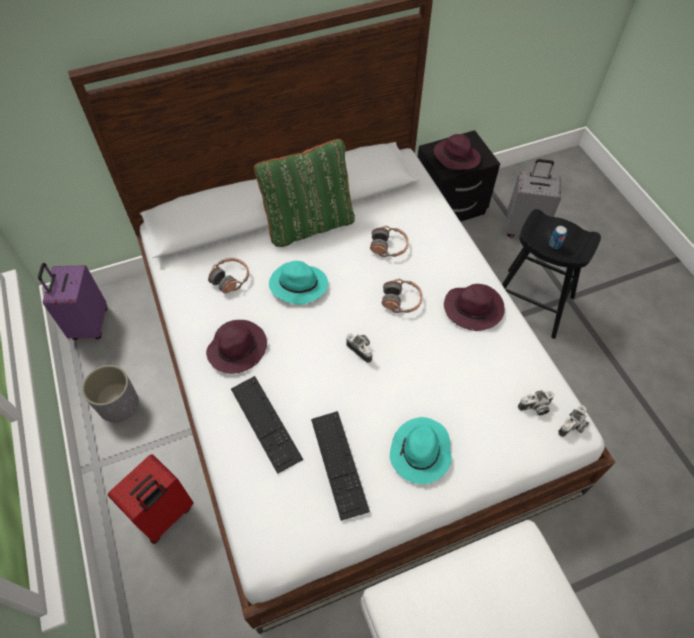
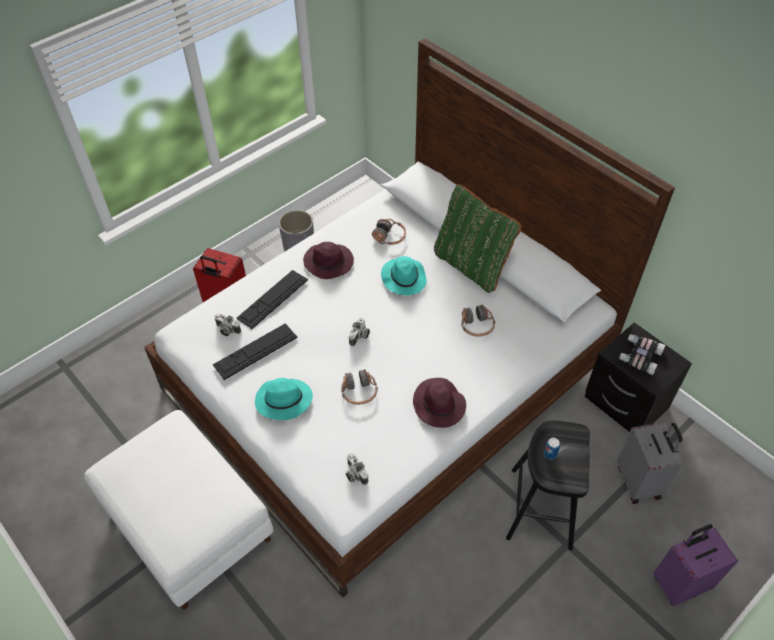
camera: 70 degrees right, 5 degrees down
purple suitcase [38,263,108,340] -> purple suitcase moved to [653,524,738,606]
headphones [382,279,422,313] -> headphones moved to [341,369,378,405]
purple hat [434,134,481,170] -> binoculars [619,334,665,375]
camera [558,405,589,437] -> camera moved to [214,314,241,336]

